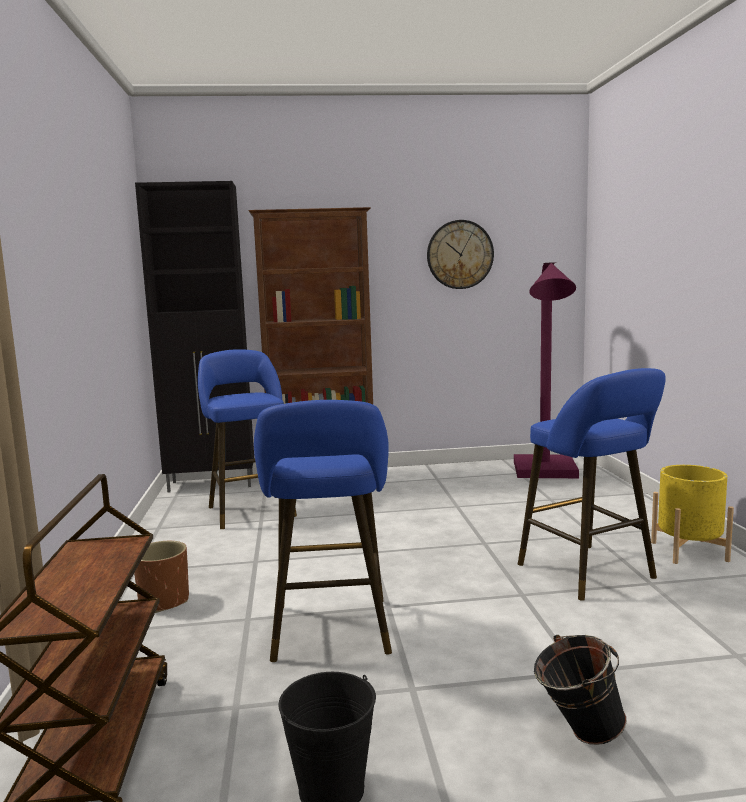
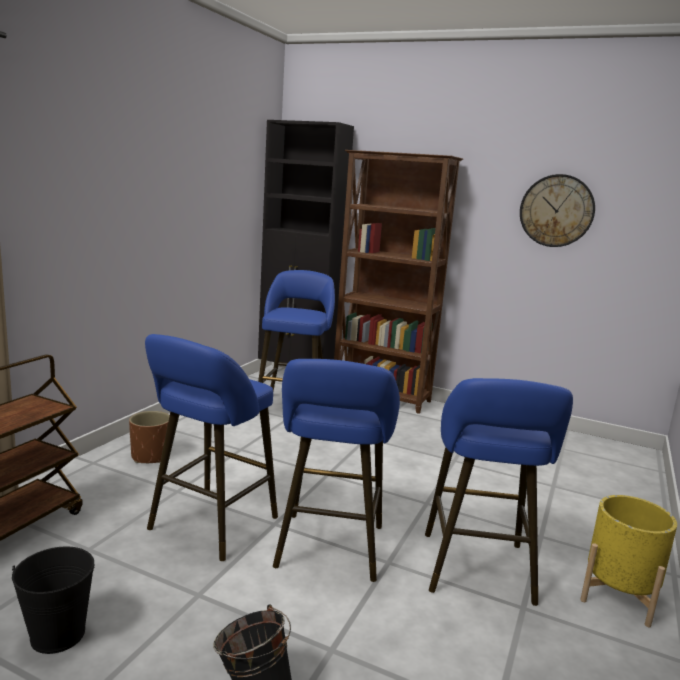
camera: 30 degrees right, 5 degrees up
purple floor lamp [514,262,579,478] -> none
none -> blue stool [273,359,400,582]

